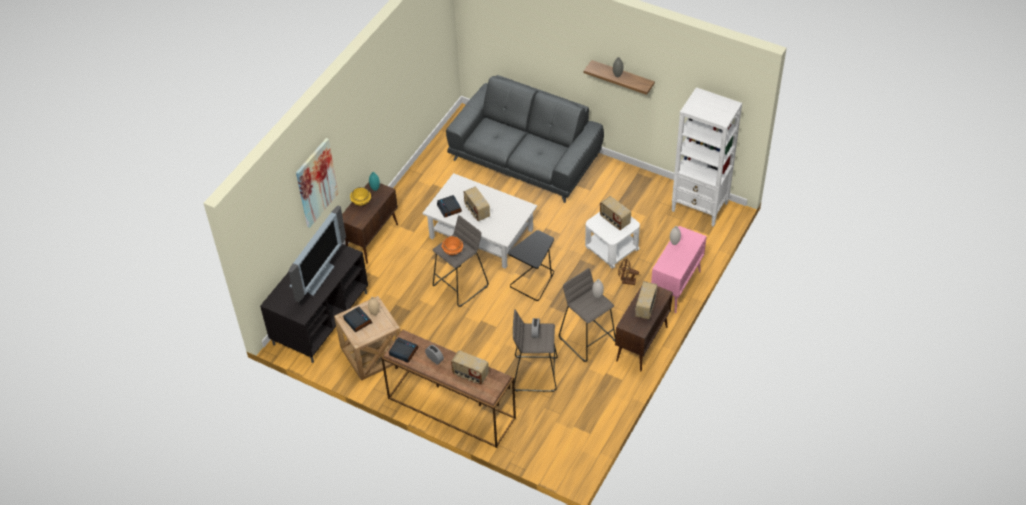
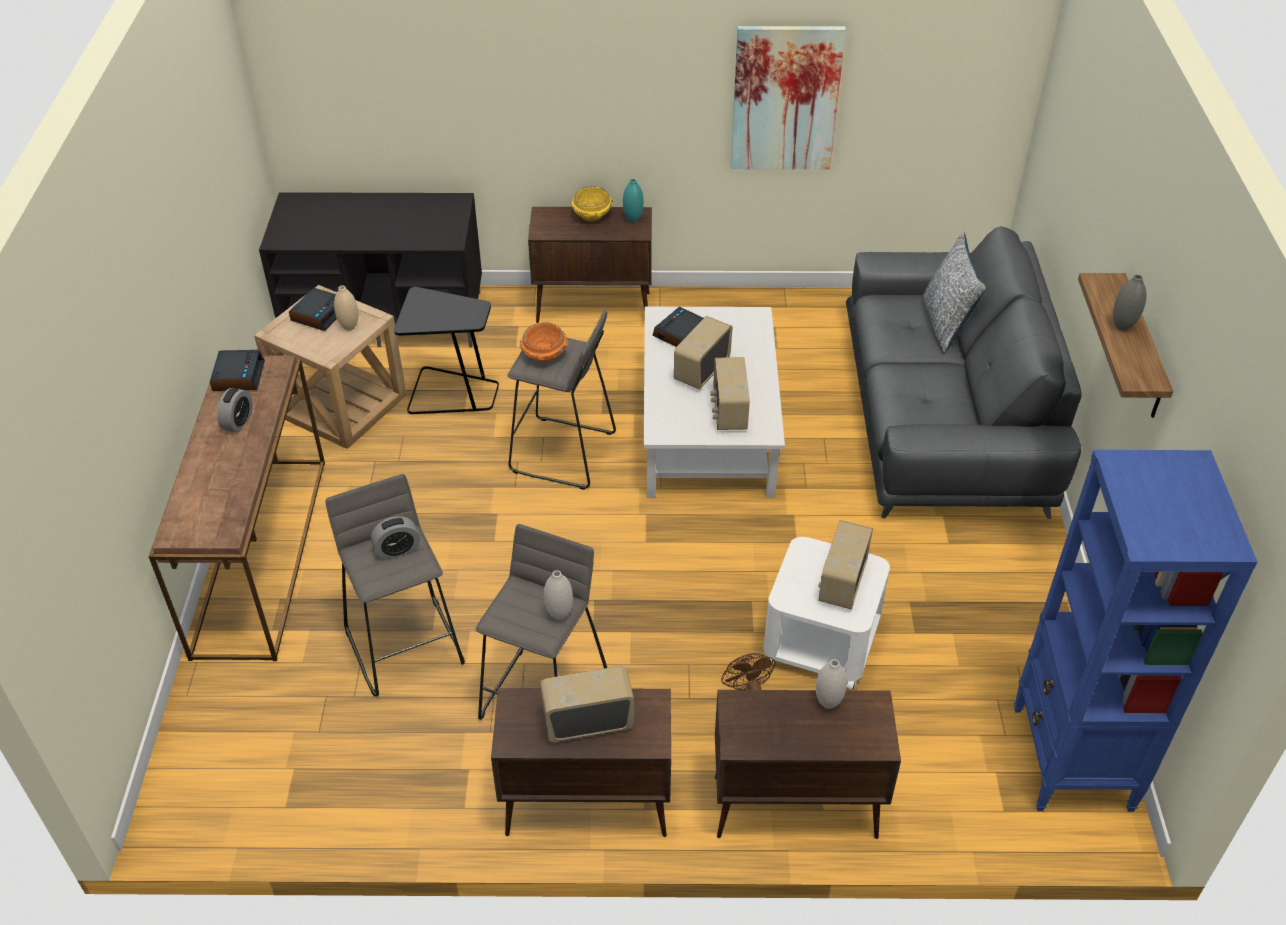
camera: 60 degrees right, 5 degrees down
television [288,205,346,302] -> none
picture [296,138,338,228] -> picture moved to [730,26,846,170]
radio [451,350,489,385] -> radio moved to [710,357,750,430]
black side table [508,230,554,301] -> black side table moved to [394,287,499,414]
pink cabinet [651,226,707,313] -> brown cabinet [715,690,901,839]
white bookcase [672,87,742,227] -> blue bookcase [1014,450,1257,812]
none -> pillow [923,232,987,353]

